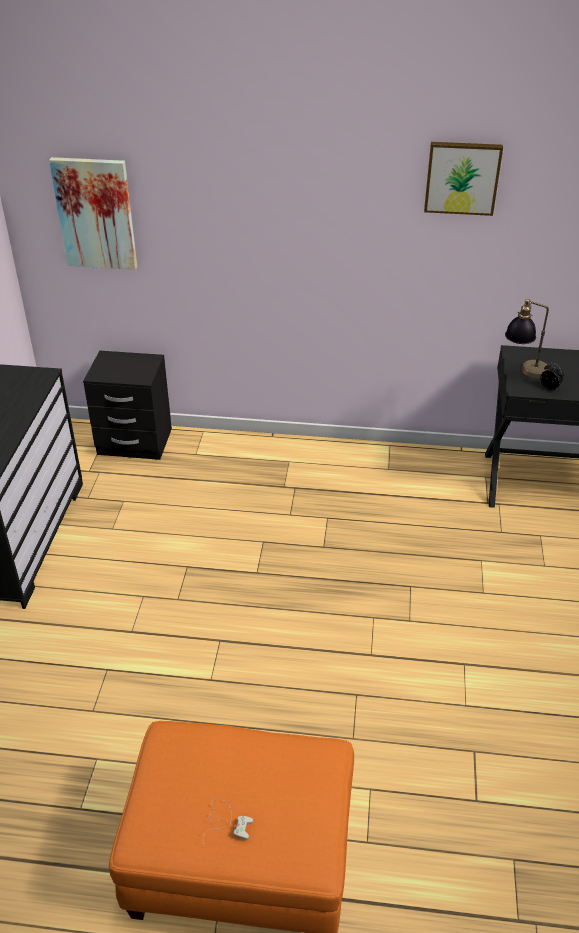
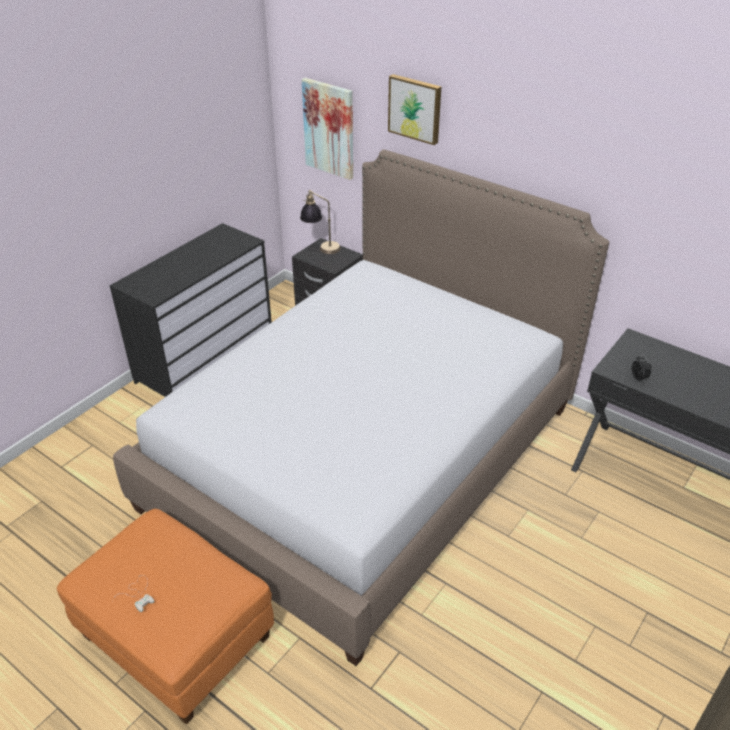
camera: 30 degrees right, 0 degrees up
picture [424,142,503,216] -> picture moved to [388,74,441,145]
table lamp [505,299,549,378] -> table lamp moved to [300,190,341,254]
none -> bed [113,150,609,666]

